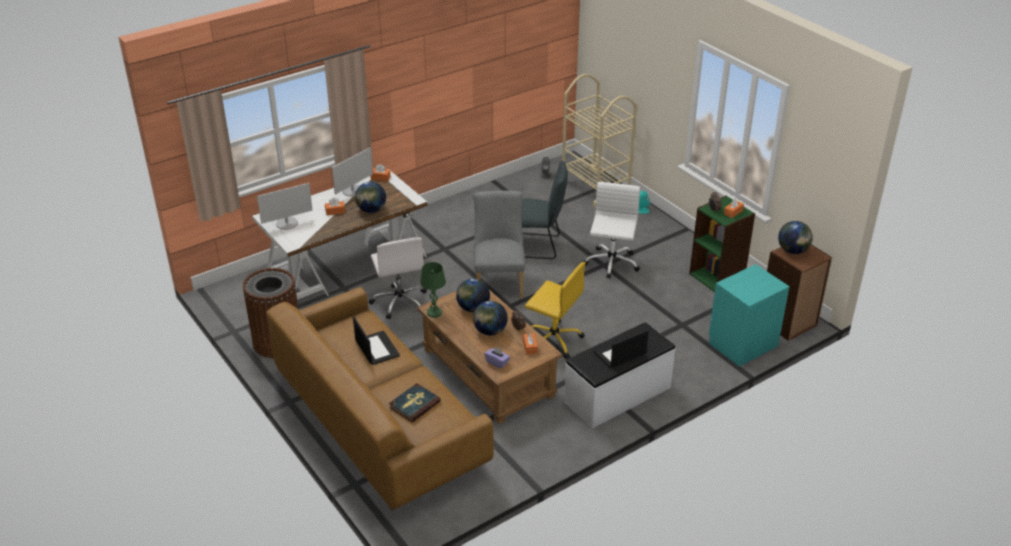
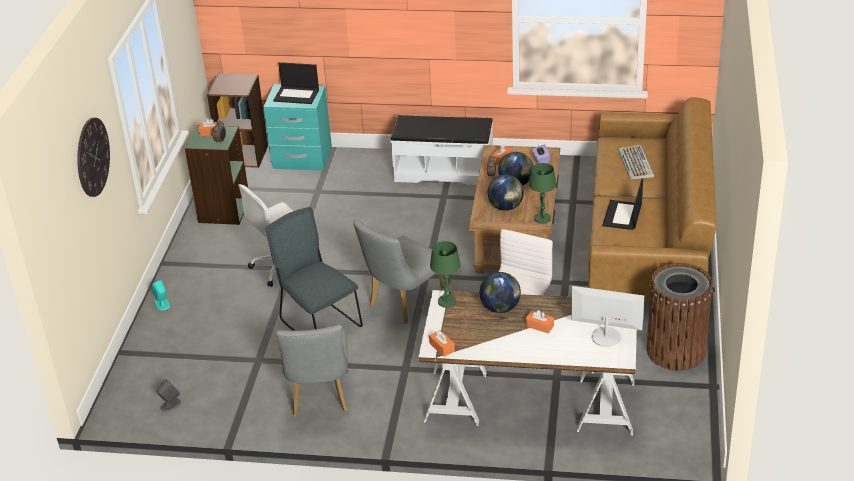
camera: 135 degrees left, 0 degrees up
monitor [332,148,373,197] -> none
book [389,383,441,422] -> keyboard [618,145,654,180]
yellow office chair [525,262,586,359] -> none
beige cart [562,74,637,208] -> none
laptop [593,330,648,368] -> laptop moved to [273,62,319,104]
globe [778,221,813,254] -> none
none -> wall clock [77,118,110,197]
none -> grey chair [276,325,348,417]
none -> green table lamp [430,241,461,308]

